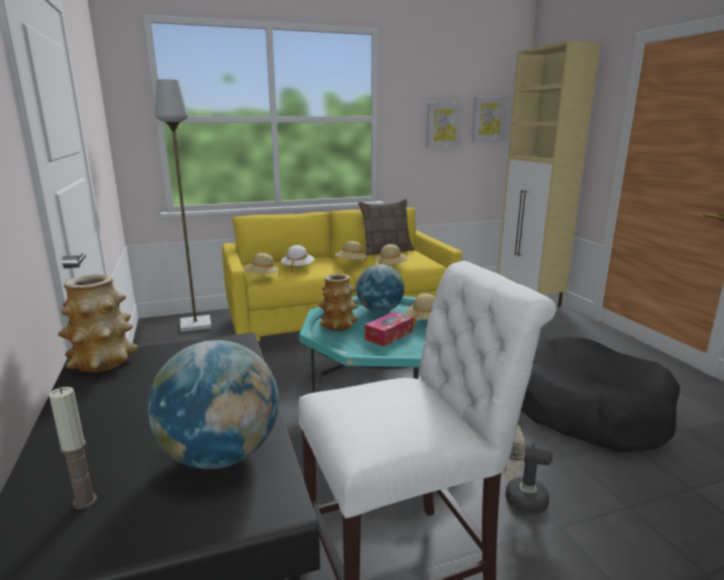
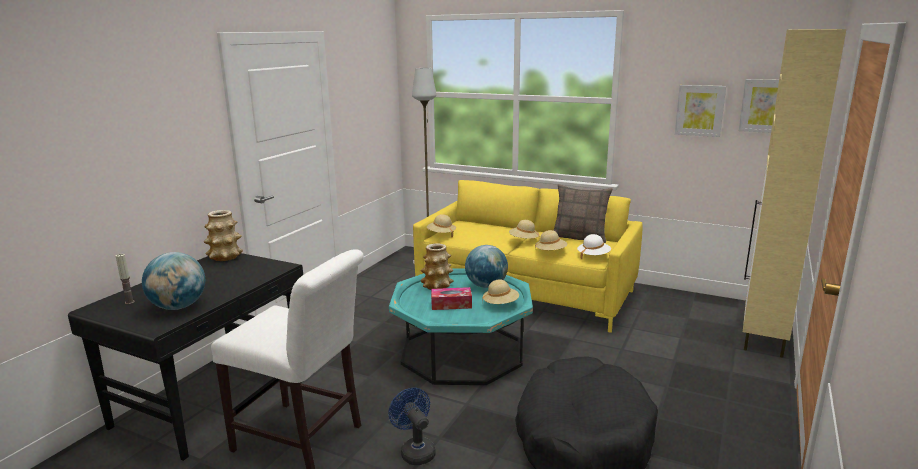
camera: 45 degrees right, 0 degrees up
white hat [281,245,314,273] -> white hat moved to [577,234,611,260]
beige fan [501,424,552,513] -> blue fan [388,388,436,465]

